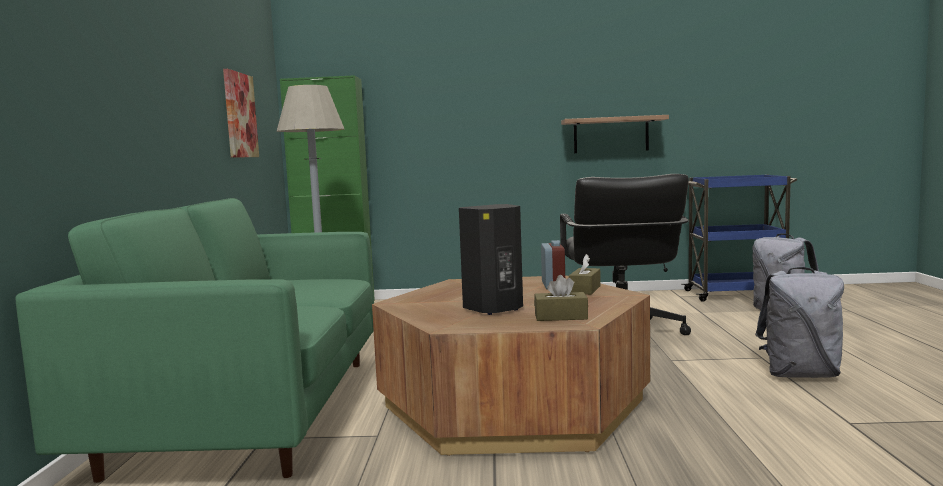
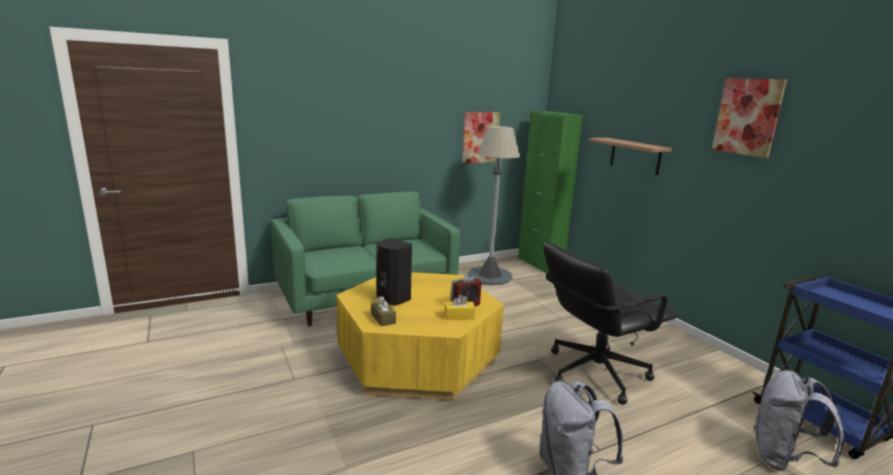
camera: 60 degrees right, 10 degrees up
brown coffee table [372,275,650,456] -> yellow coffee table [336,272,504,400]
shelf [561,115,669,153] -> shelf moved to [589,138,672,175]
brown tissue box [569,254,601,295] -> yellow tissue box [445,294,475,320]
none -> picture [712,78,787,158]

